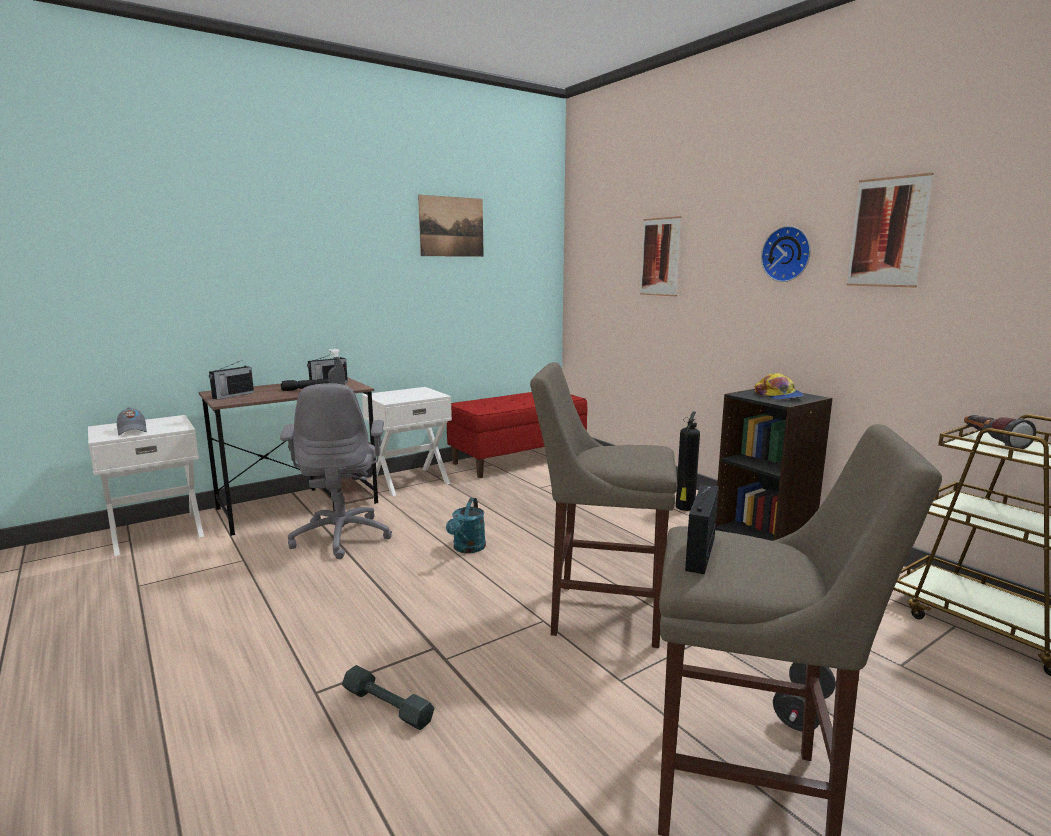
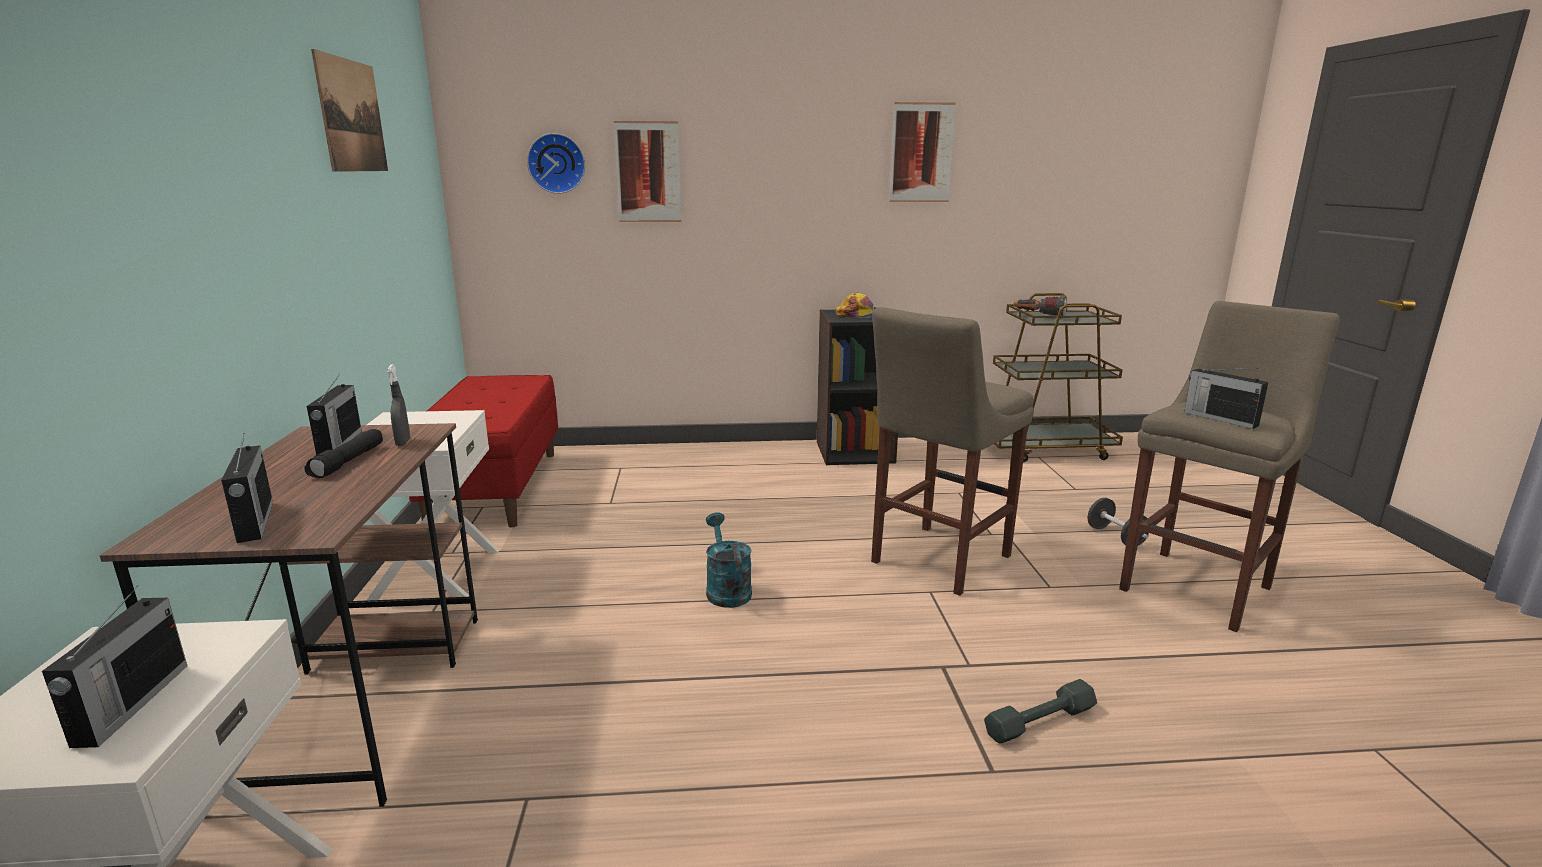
camera: 60 degrees left, 5 degrees up
grey cap [117,407,147,435] -> radio [42,585,187,748]
grey office chair [280,383,392,559] -> none
turquoise watering can [446,498,486,553] -> turquoise watering can turned 150 degrees counterclockwise [706,512,752,608]
fire extinguisher [676,412,700,511] -> none
wall clock [761,226,811,282] -> wall clock moved to [527,133,585,194]

